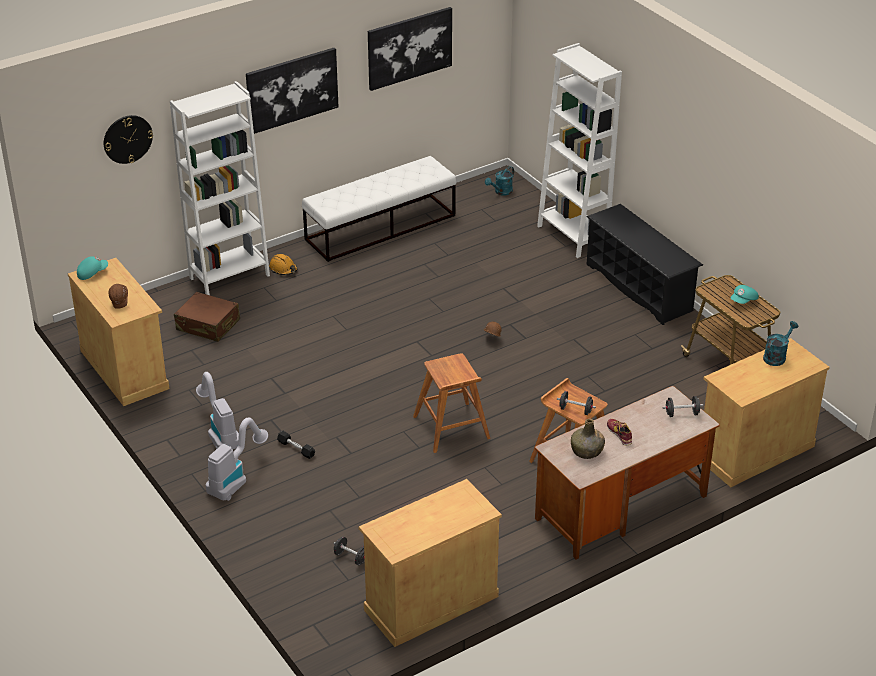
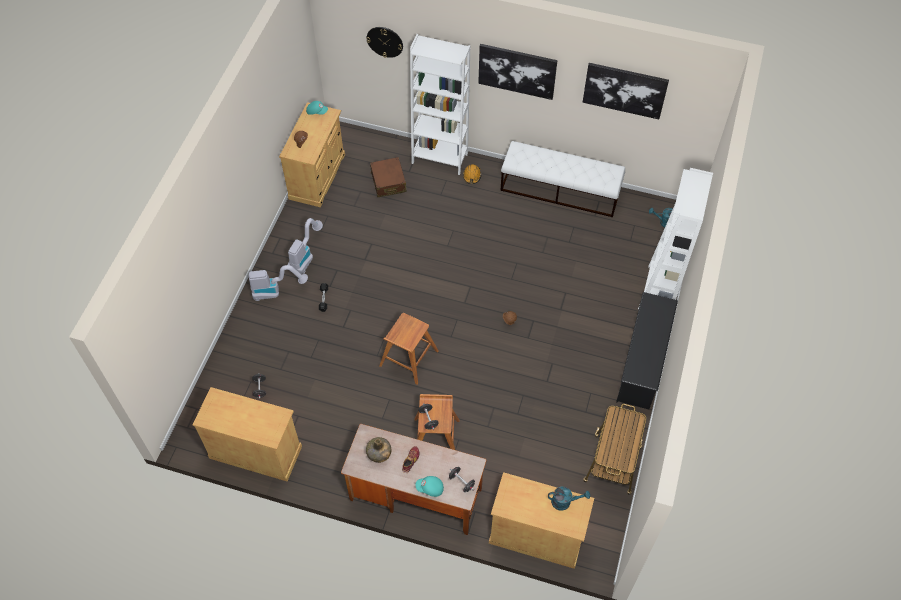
camera: 50 degrees right, 20 degrees up
turquoise cap [730,285,759,304] -> turquoise cap moved to [415,476,444,497]

